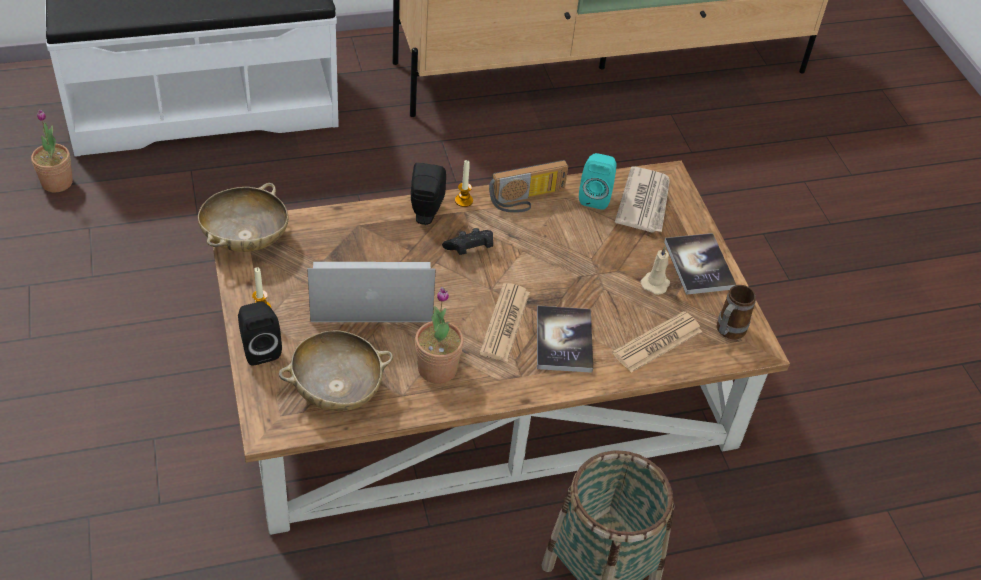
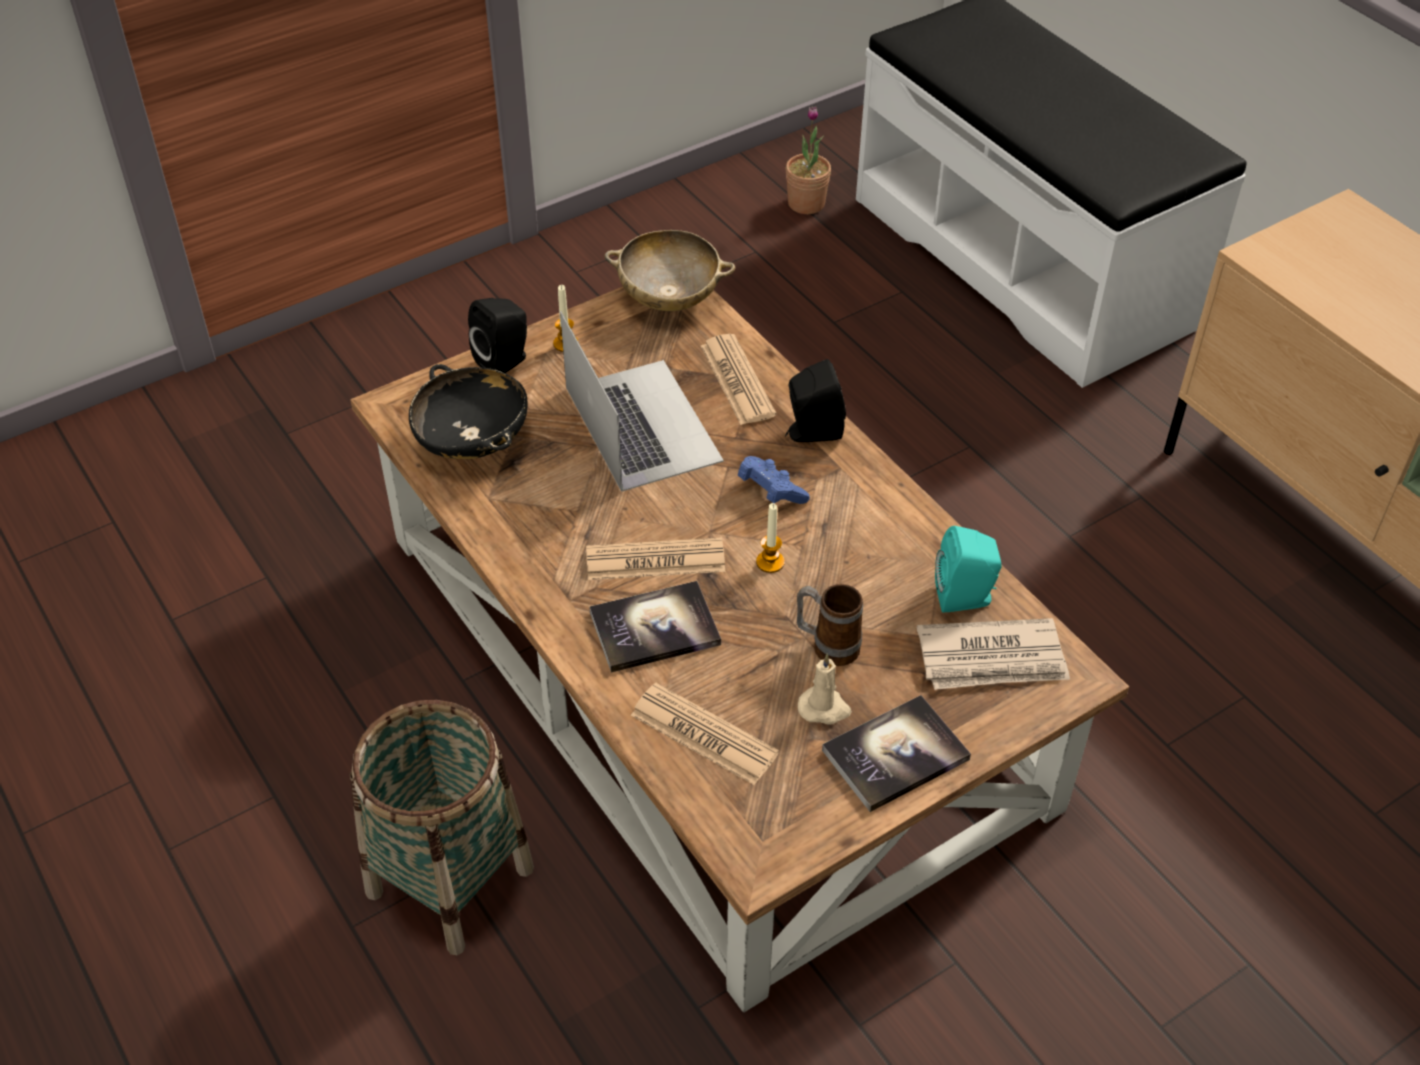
camera: 75 degrees right, 0 degrees up
beige bowl [278,330,393,411] -> black bowl [409,364,528,459]
potted plant [415,287,464,384] -> none
black game controller [442,228,493,255] -> blue game controller [738,456,810,504]
candle [455,160,473,207] -> candle moved to [756,503,785,573]
radio [489,160,568,213] -> none
mug [717,285,756,339] -> mug moved to [797,584,863,666]
none -> newspaper [701,334,776,425]

